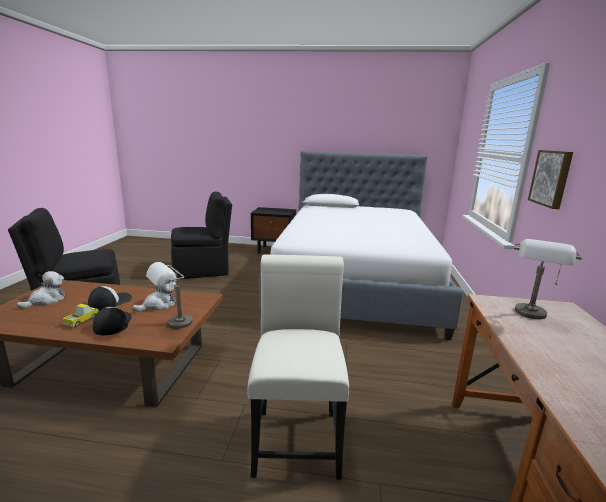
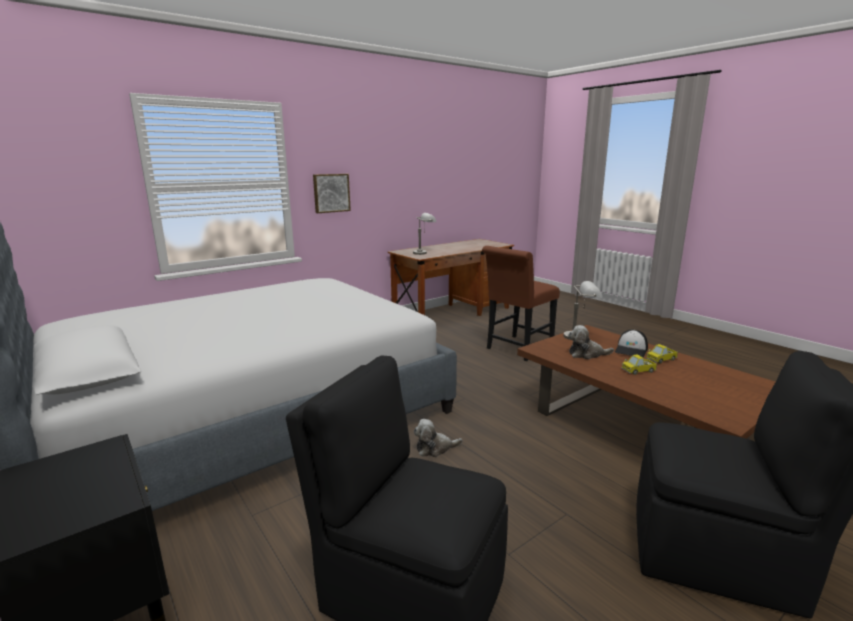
camera: 135 degrees left, 0 degrees up
plush toy [16,271,65,308] -> plush toy moved to [414,419,463,457]
cap [88,286,132,311] -> toy truck [621,355,657,375]
white chair [248,254,349,480] -> brown chair [482,246,560,361]

